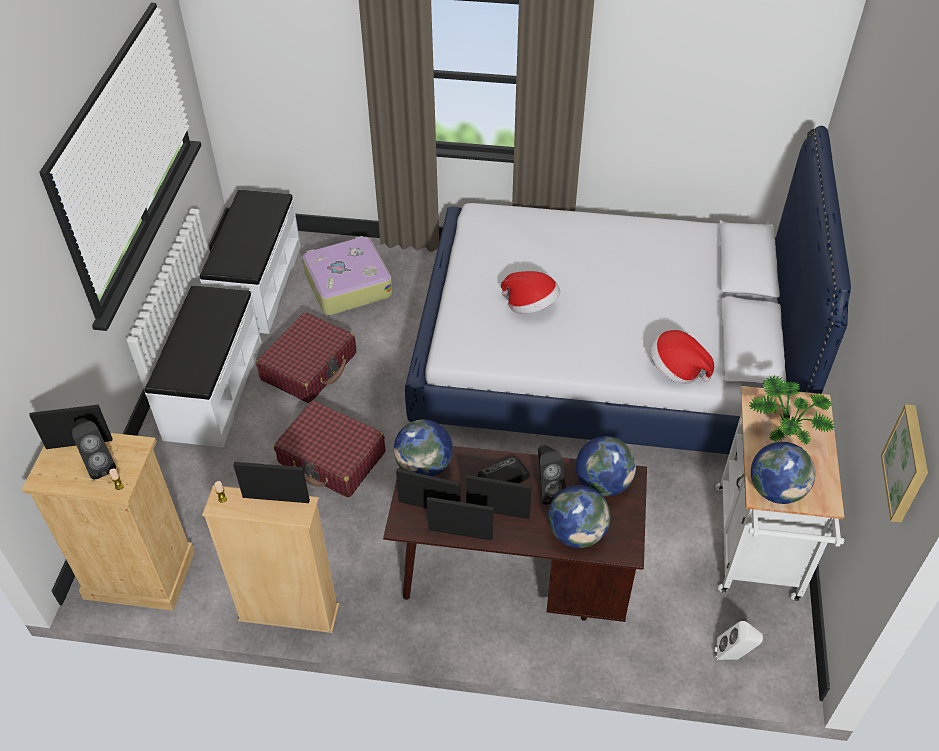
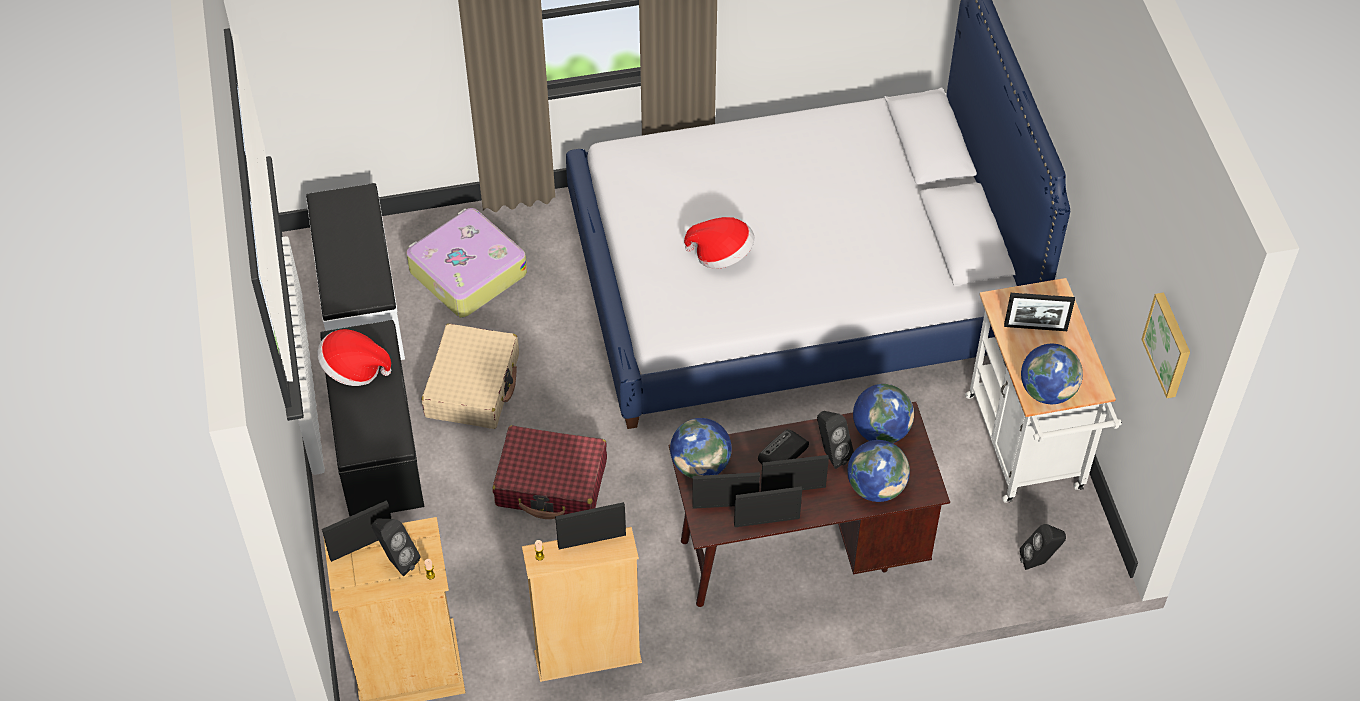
camera: 20 degrees left, 5 degrees up
white bench [145,285,262,448] -> black bench [320,320,424,516]
red suitcase [256,312,356,403] -> beige suitcase [422,323,519,429]
hat [650,330,714,384] -> hat moved to [317,329,391,386]
white speaker [715,621,763,660] -> black speaker [1020,524,1066,570]
potted plant [749,376,835,445] -> picture frame [1004,293,1075,331]

